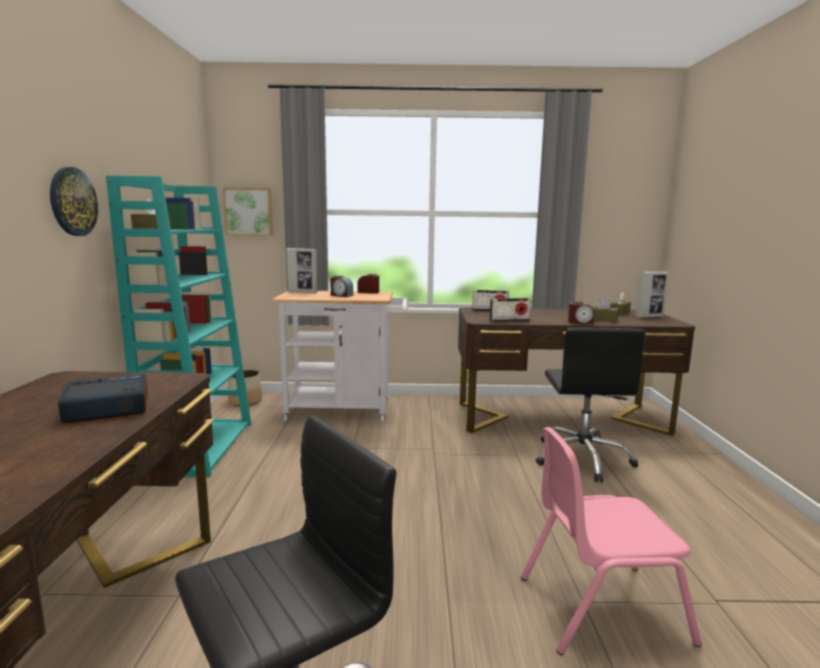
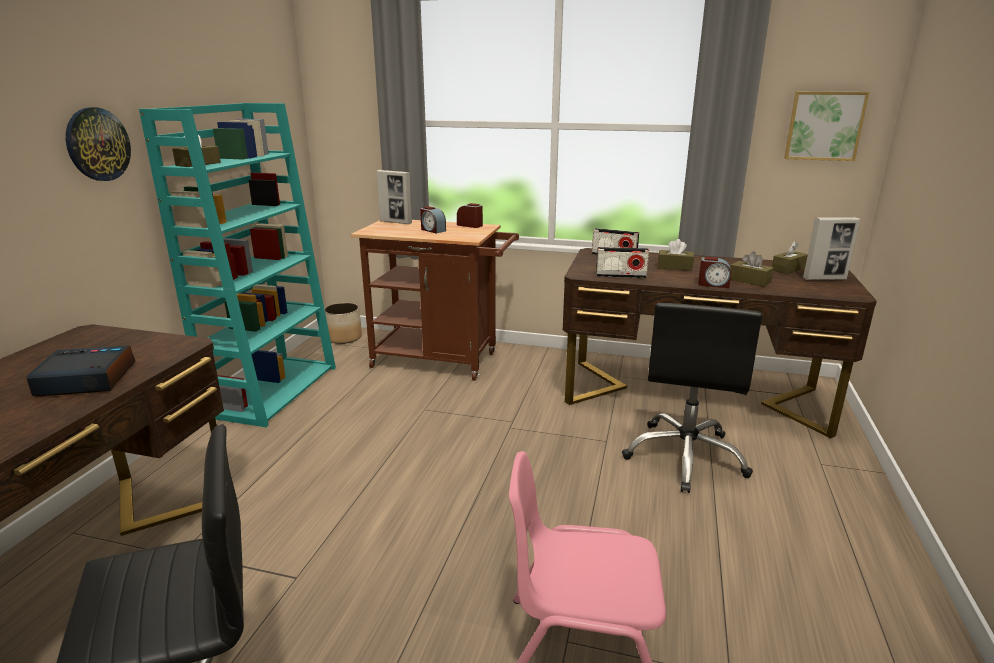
camera: 15 degrees right, 10 degrees up
picture [223,188,273,236] -> picture moved to [784,92,869,161]
white cart [272,291,409,423] -> brown cart [351,220,519,381]
none -> brown tissue box [658,239,694,271]

